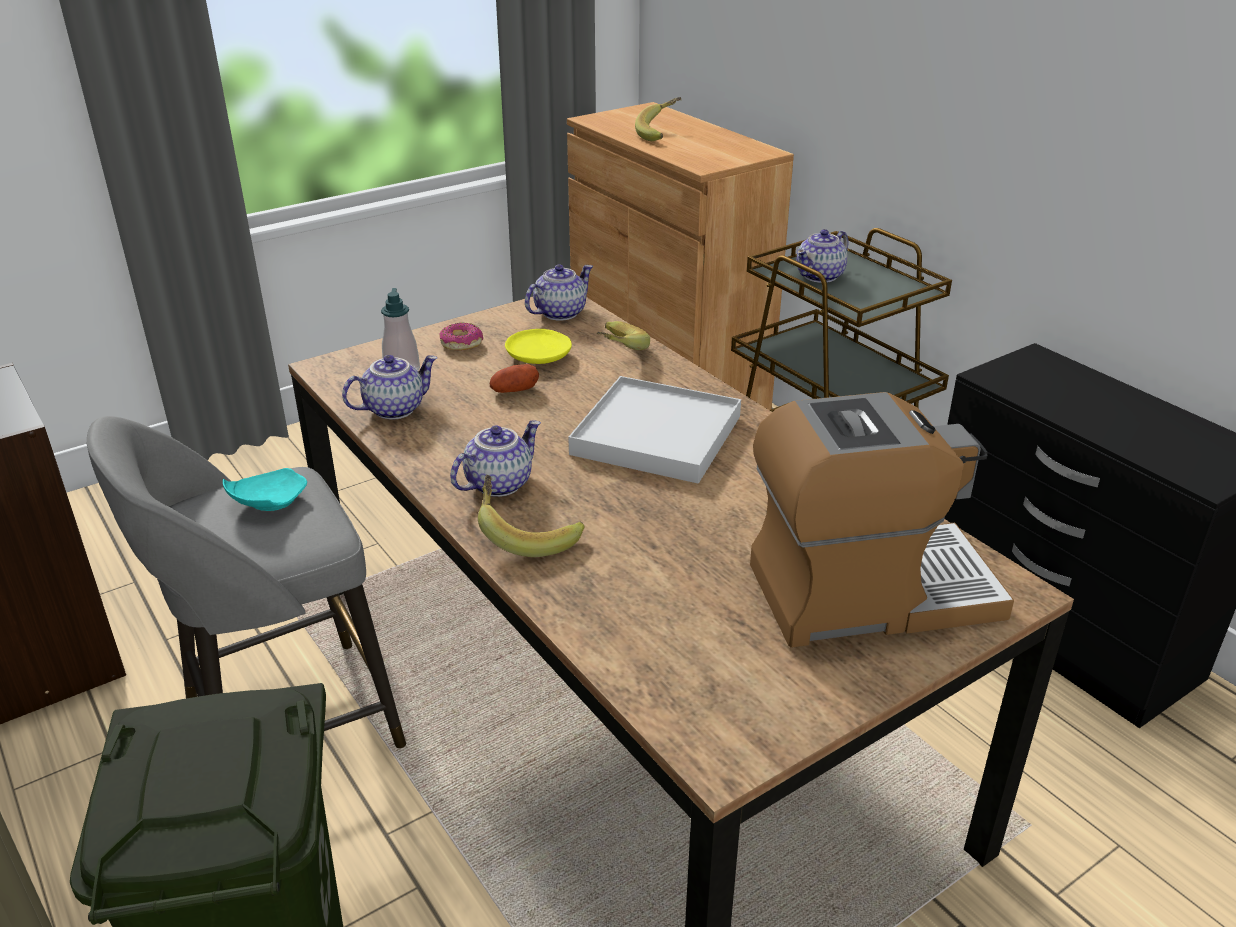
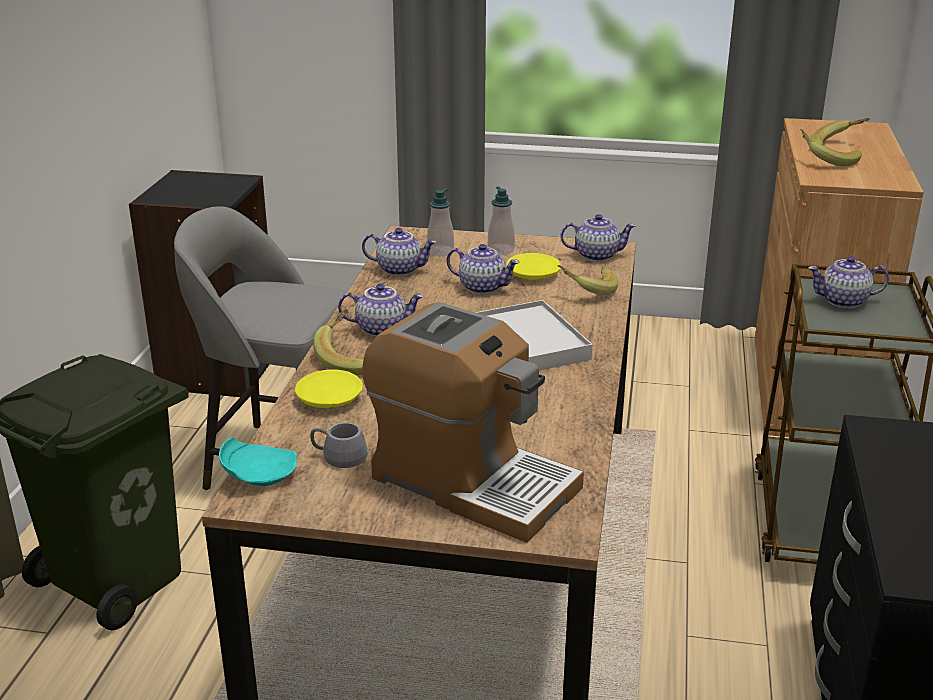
camera: 45 degrees right, 5 degrees down
turquoise plate [223,468,307,511] -> turquoise plate moved to [219,437,297,486]
donut [439,323,483,350] -> soap dispenser [488,186,515,255]
potato [490,364,539,393] -> teapot [447,244,520,294]
none -> yellow plate [295,369,363,408]
none -> grey mug [310,423,368,468]
none -> banana [800,129,862,166]

